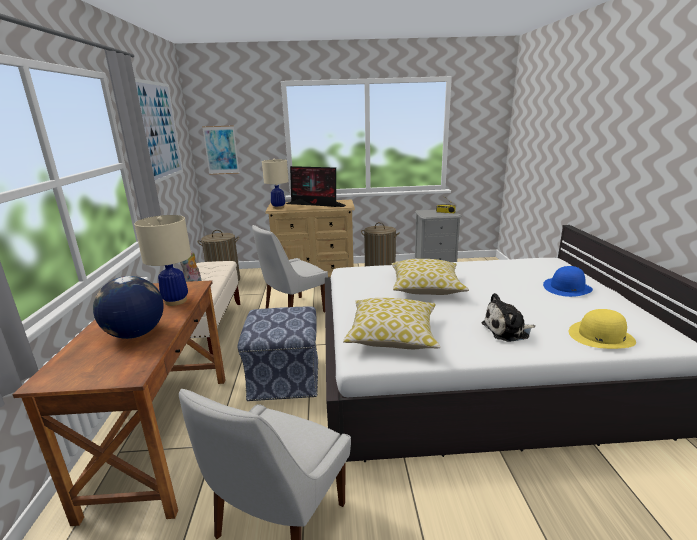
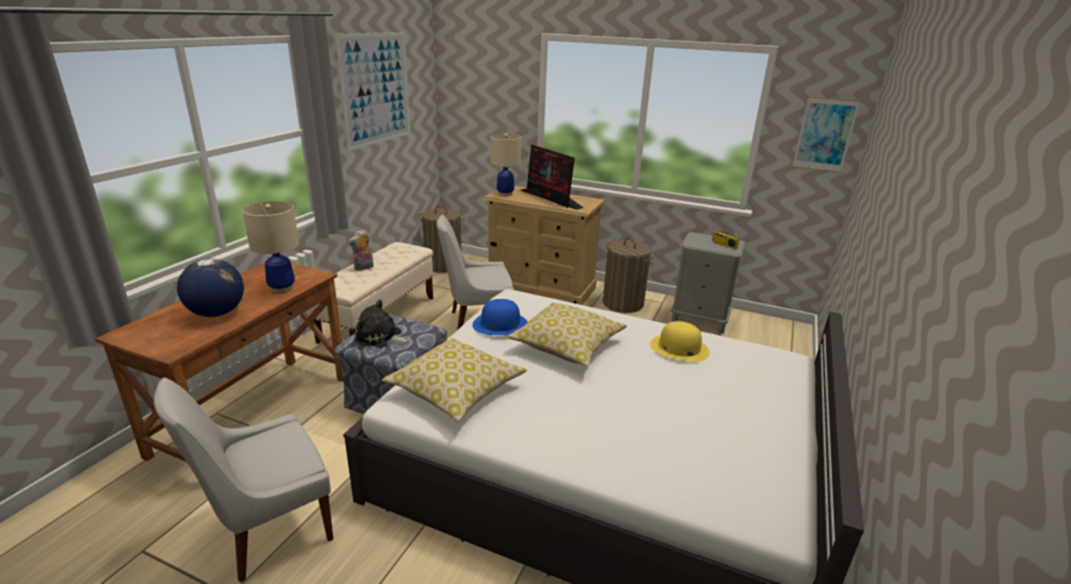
camera: 25 degrees right, 5 degrees up
picture [202,125,239,175] -> picture moved to [792,96,861,173]
plush toy [481,293,535,342] -> plush toy moved to [354,299,411,348]
blue hat [543,266,593,297] -> blue hat moved to [473,299,528,335]
yellow hat [569,309,636,349] -> yellow hat moved to [650,321,710,362]

